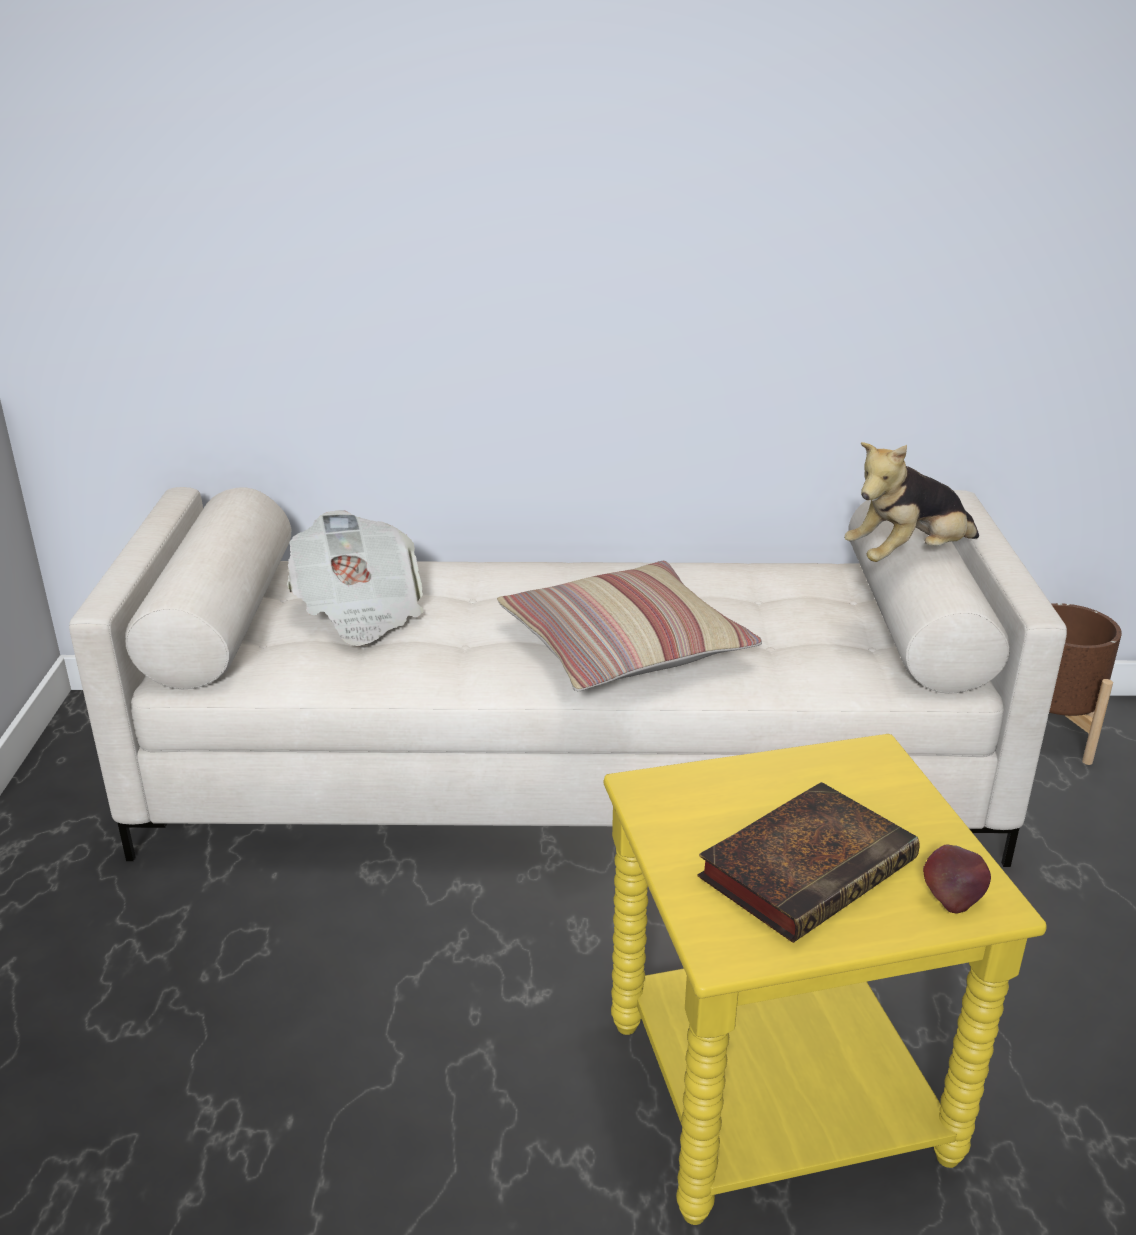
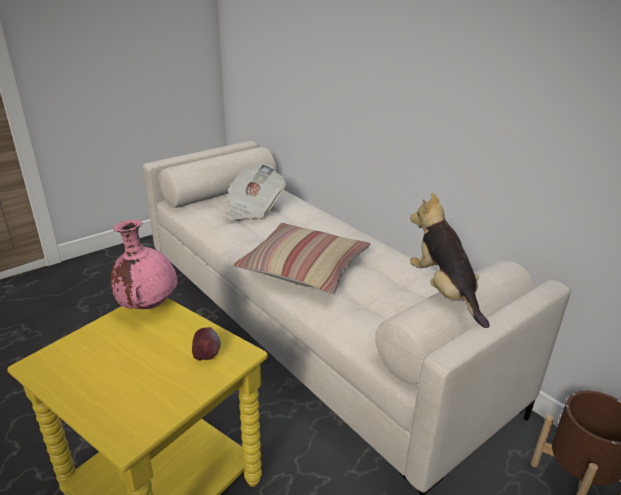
camera: 50 degrees right, 0 degrees up
book [698,782,920,943] -> none
plush toy [844,442,979,562] -> plush toy turned 45 degrees clockwise [410,193,490,328]
apple [923,845,991,914] -> apple moved to [192,327,221,360]
none -> pink vase [110,220,178,309]

